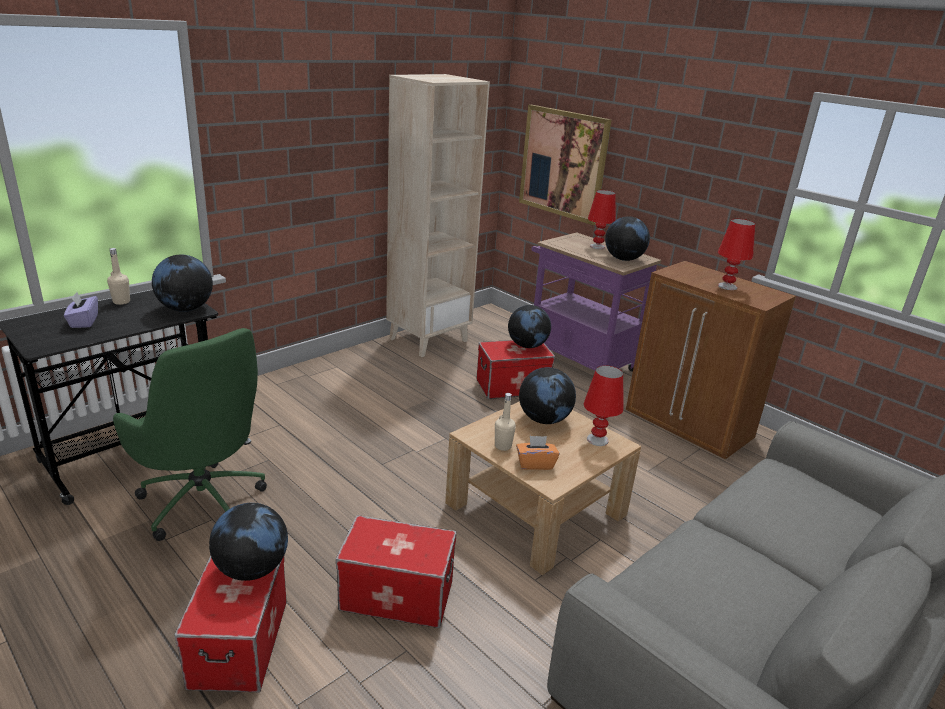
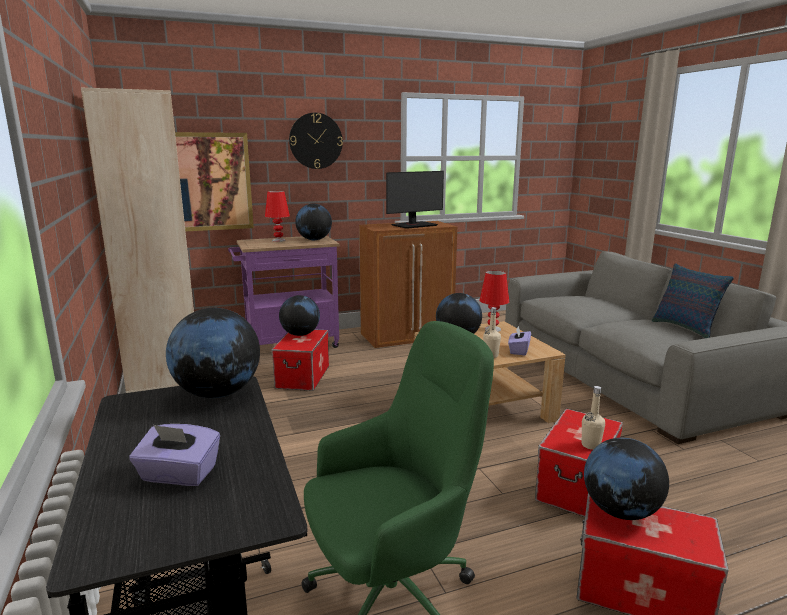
camera: 65 degrees left, 10 degrees down
beige bottle [107,248,130,305] -> beige bottle moved to [582,386,605,450]
orange tissue box [516,436,559,470] -> purple tissue box [508,325,531,355]
red table lamp [718,219,755,290] -> monitor [386,171,444,229]
none -> wall clock [289,113,343,169]
none -> blue pillow [652,263,734,338]

